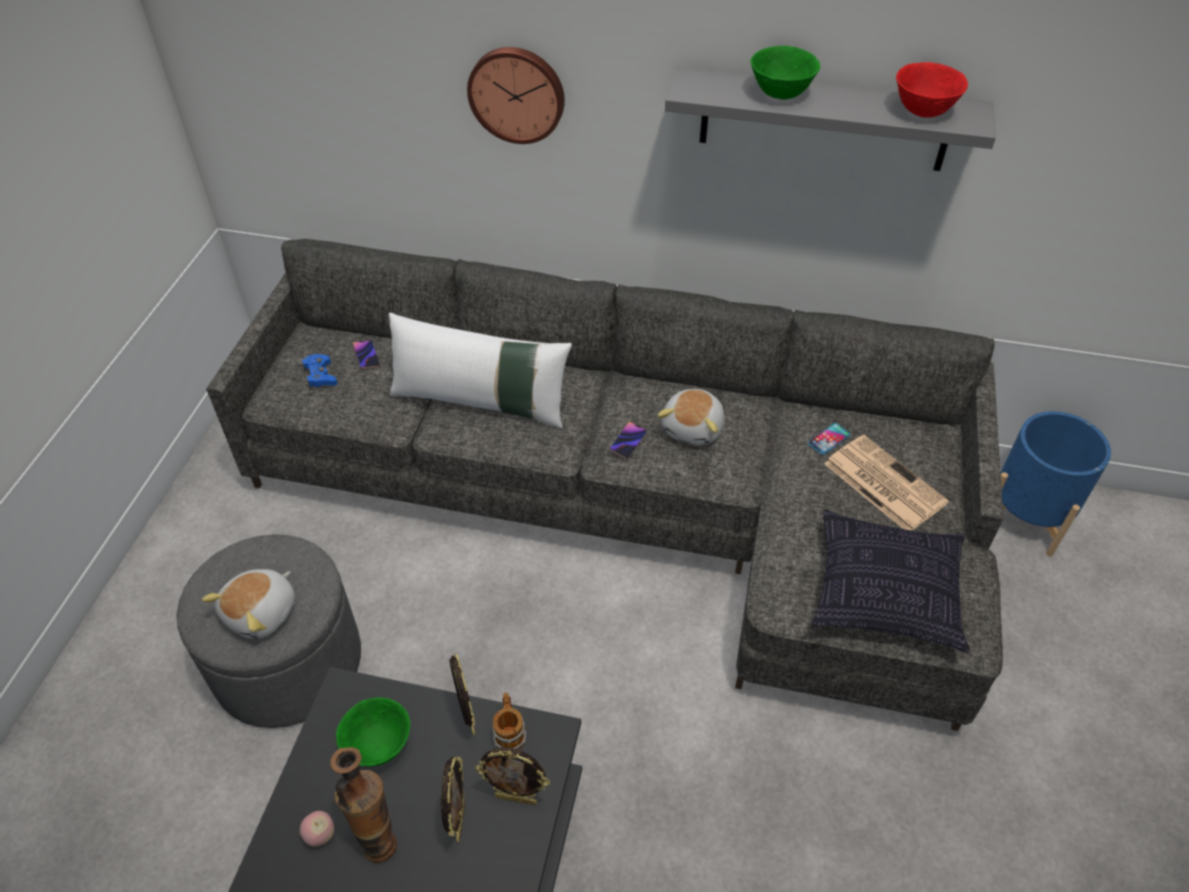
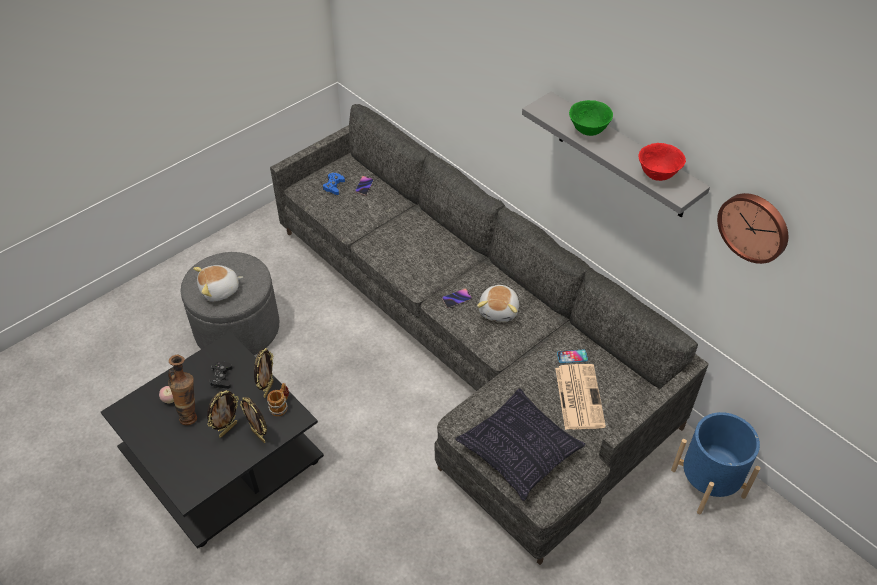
camera: 35 degrees right, 0 degrees up
green bowl [336,697,410,767] -> black game controller [209,361,233,389]
white pillow [389,313,572,428] -> none
wall clock [467,47,565,144] -> wall clock moved to [717,193,788,264]
plush toy [657,389,725,445] -> plush toy turned 45 degrees counterclockwise [477,285,519,322]

